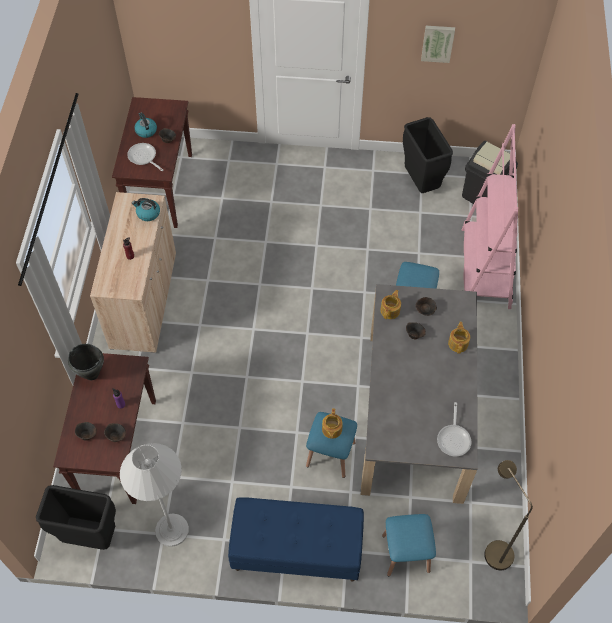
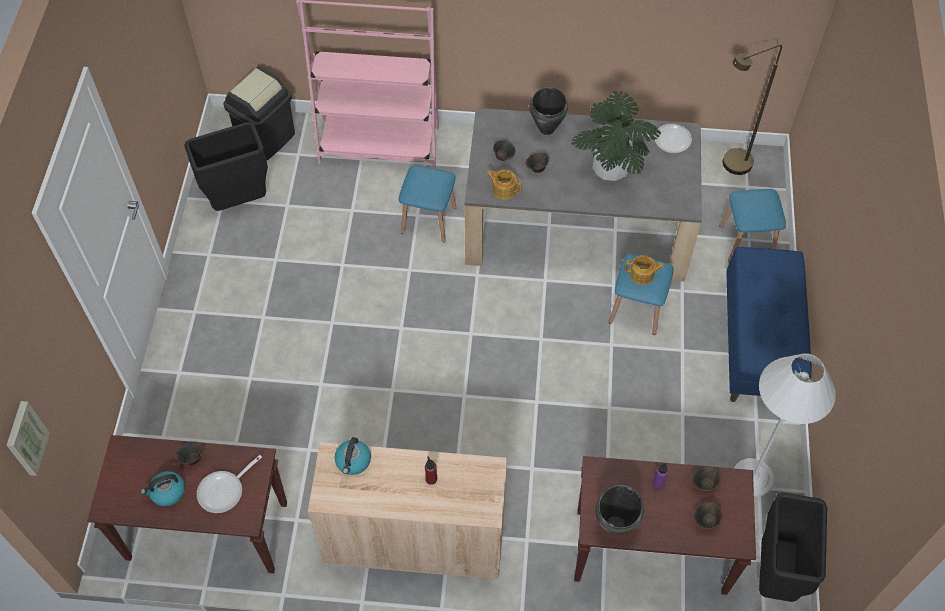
camera: 90 degrees left, 0 degrees up
picture [421,26,455,63] -> picture moved to [6,401,50,476]
teapot [448,322,470,354] -> black cooking pot [529,87,568,135]
none -> potted plant [571,91,661,181]

